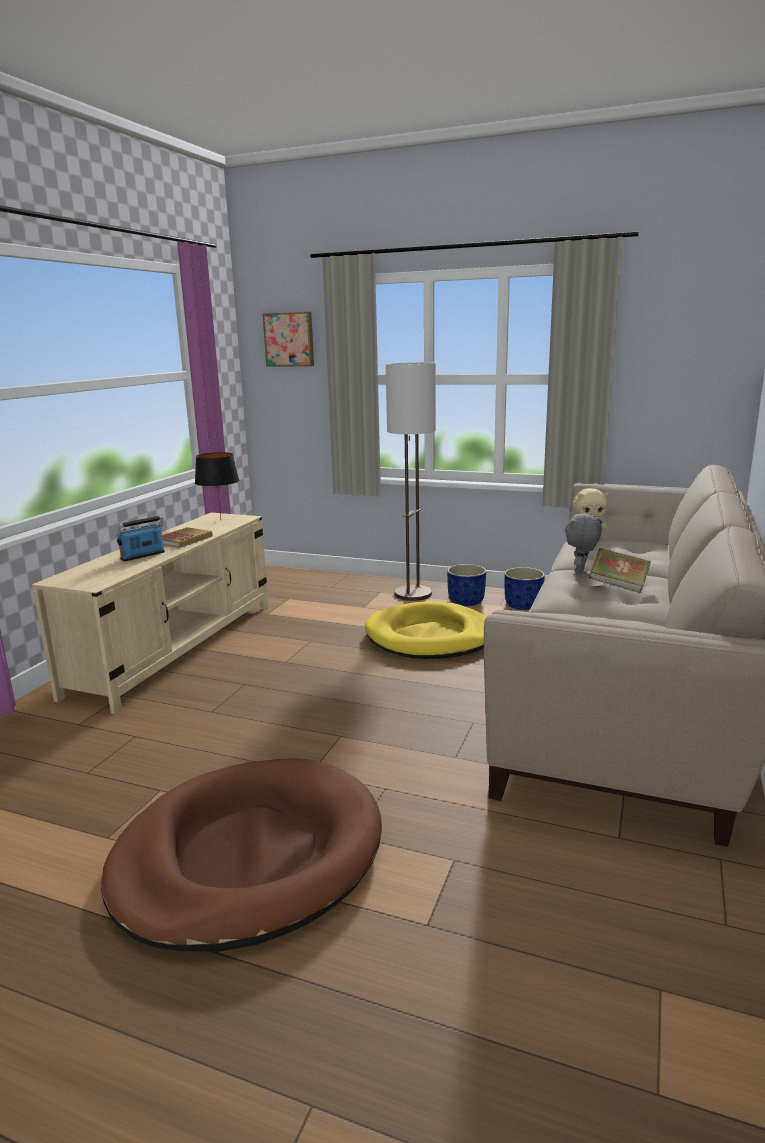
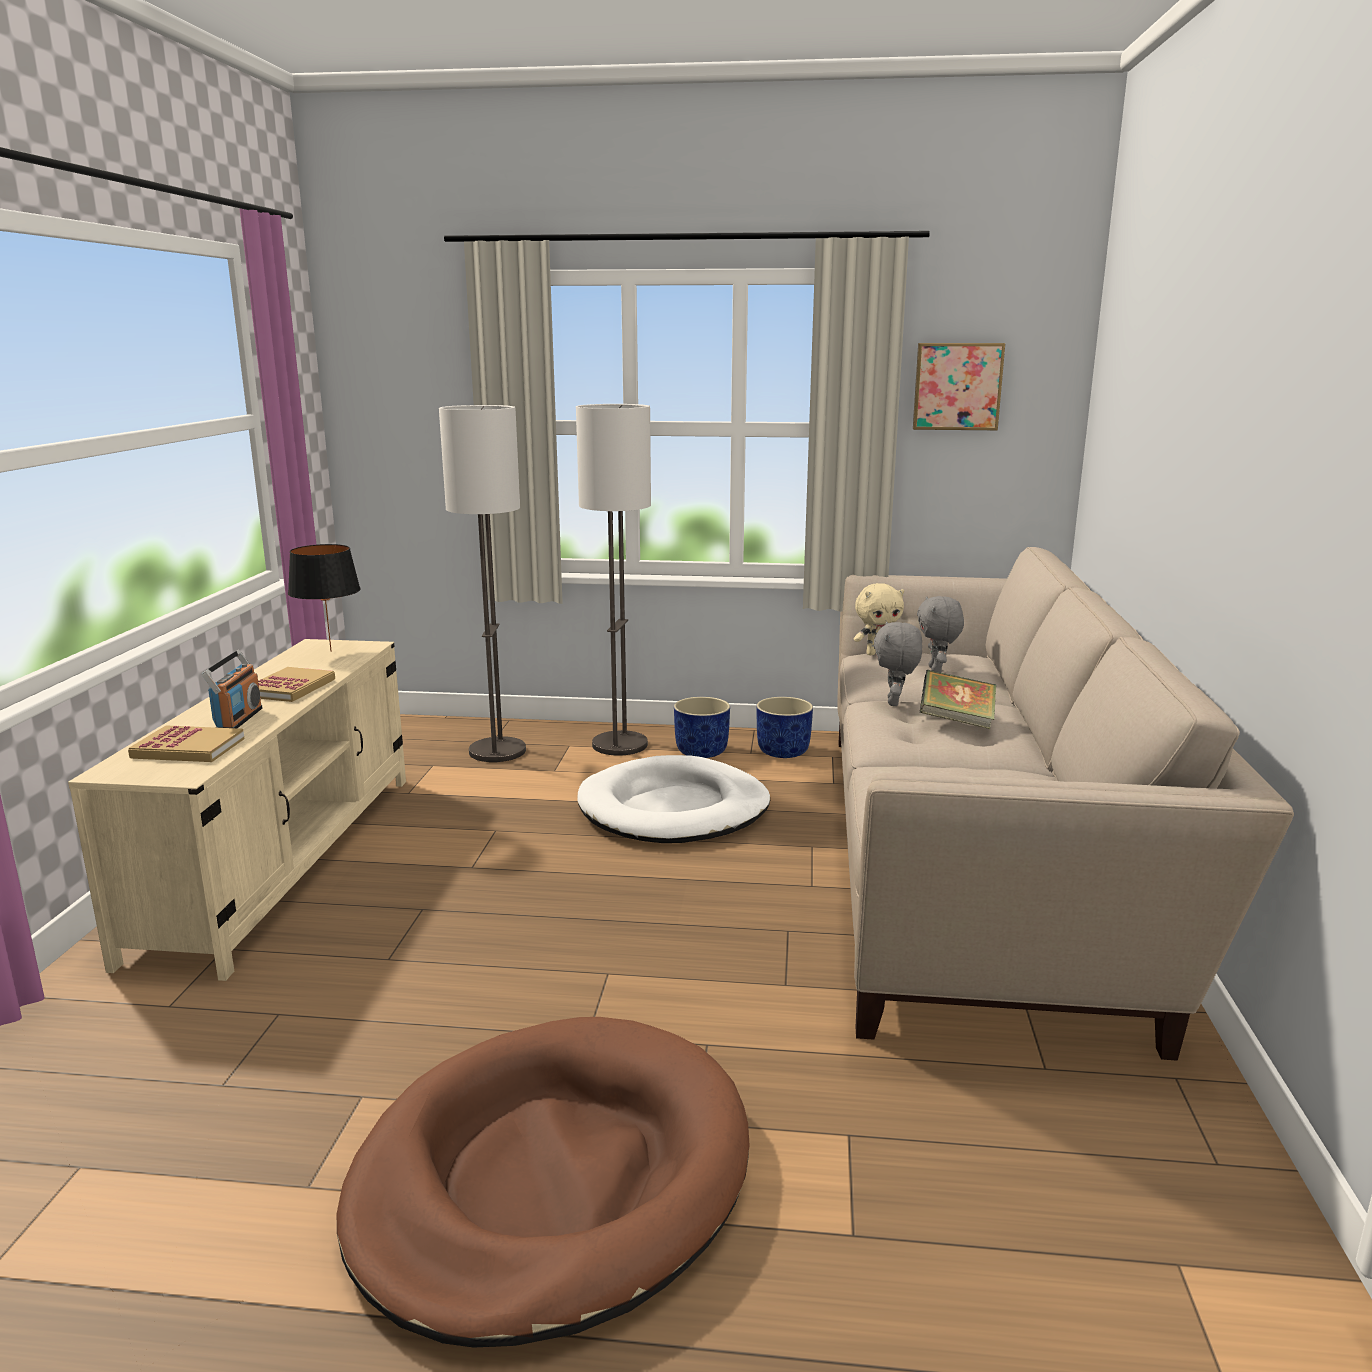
camera: 15 degrees left, 0 degrees up
radio [117,516,165,561] -> radio turned 150 degrees clockwise [201,650,262,728]
picture [263,312,314,367] -> picture moved to [913,343,1005,430]
yellow dog bed [365,601,486,659] -> white dog bed [578,755,770,843]
none -> book [128,725,244,762]
none -> floor lamp [439,405,526,762]
none -> grey plush toy [917,596,964,673]

